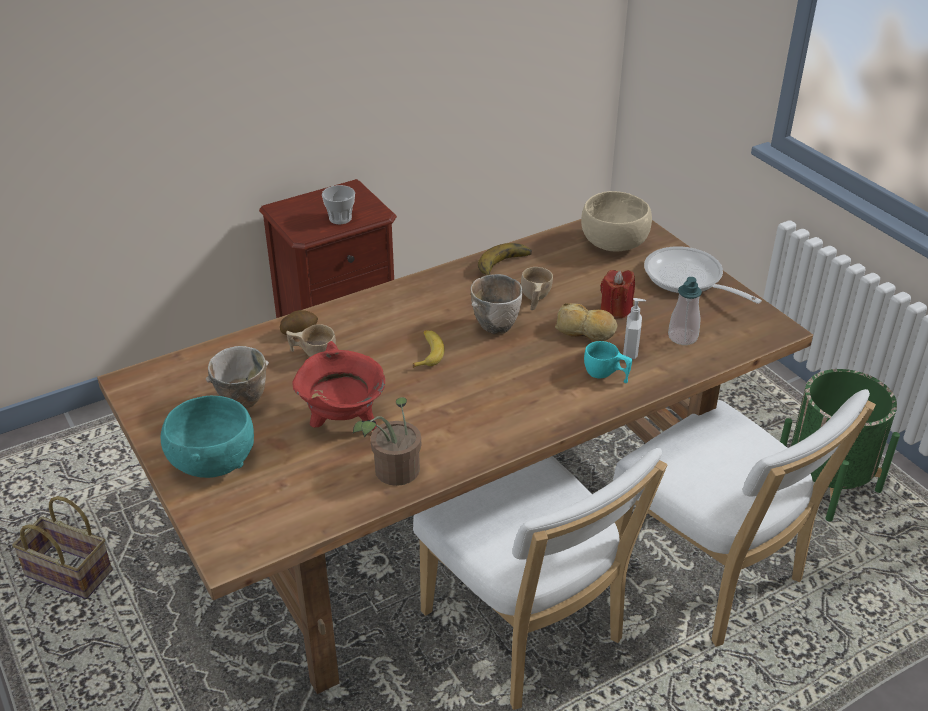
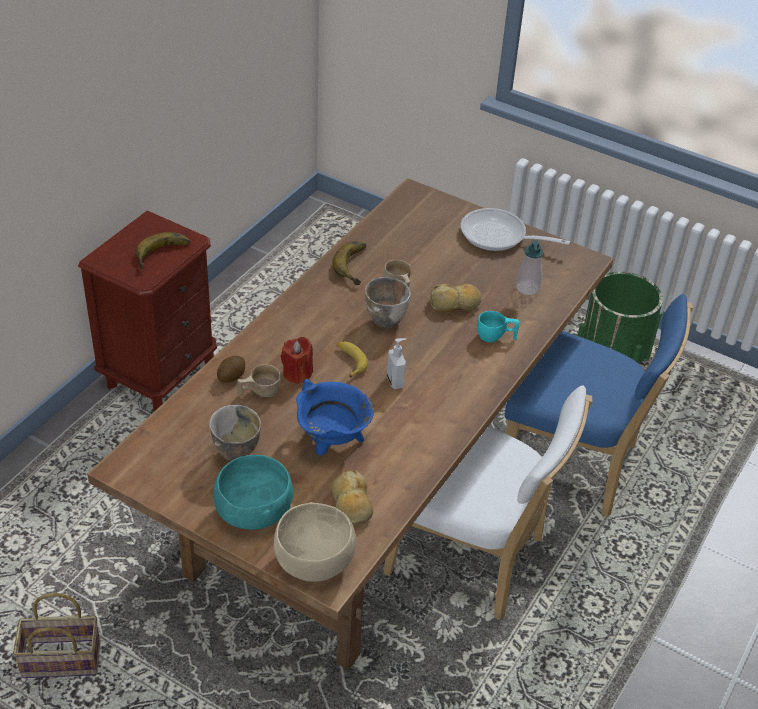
camera: 30 degrees left, 5 degrees up
red cooking pot [292,341,385,431] -> blue cooking pot [296,379,374,456]
cup [322,185,355,224] -> banana [136,232,190,269]
potted plant [353,397,421,486] -> none
beige bowl [581,191,652,252] -> beige bowl moved to [274,502,356,582]
red candle [601,270,635,318] -> red candle moved to [281,337,313,384]
white chair [613,389,876,647] -> blue chair [505,294,693,517]
soap dispenser [623,298,646,359] -> soap dispenser moved to [387,338,406,390]
none -> bread [331,470,373,525]

